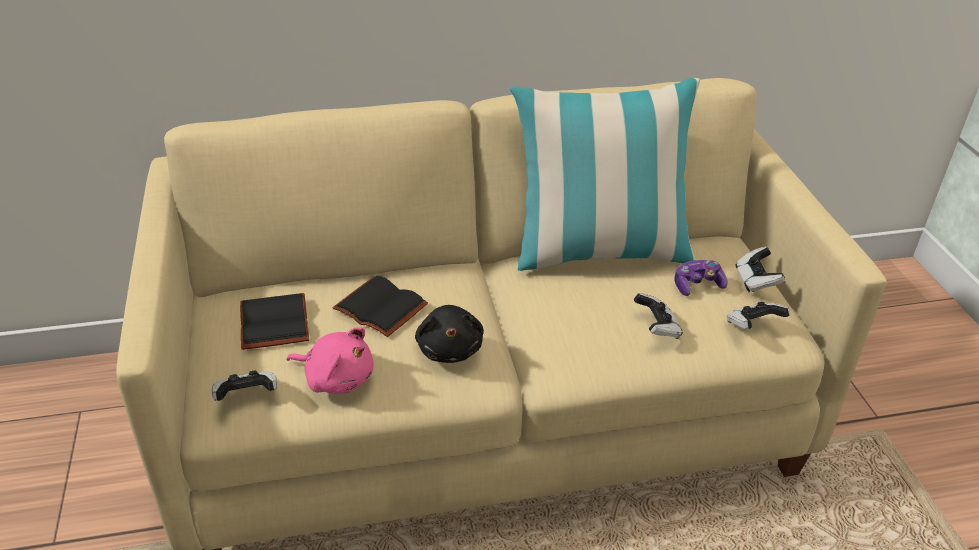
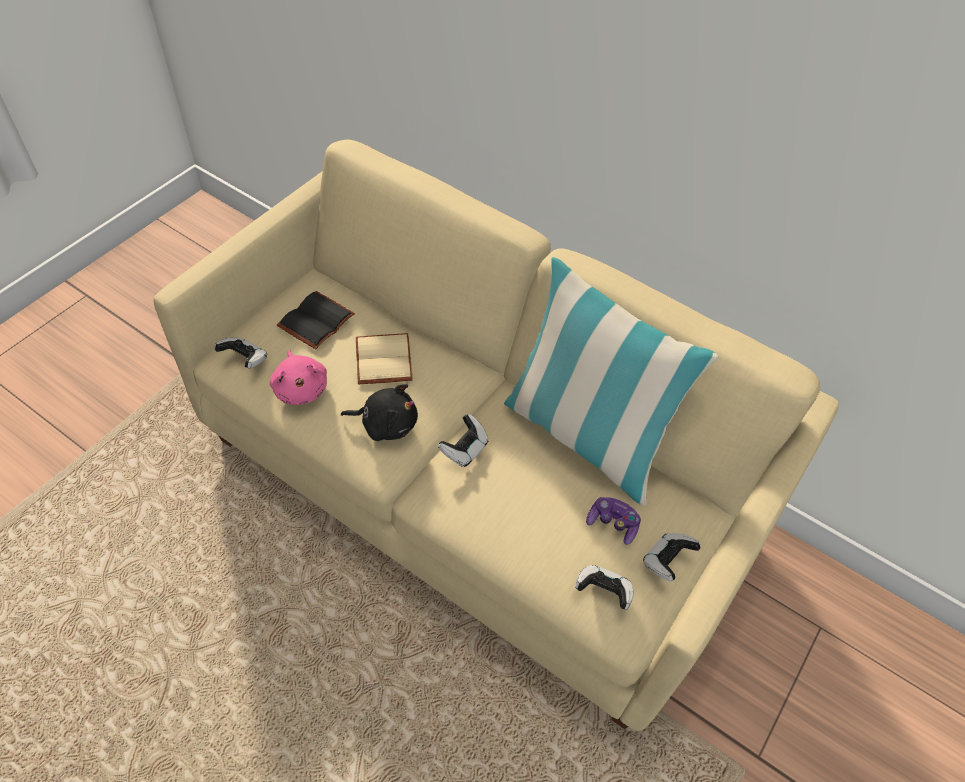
camera: 45 degrees right, 15 degrees up
black book [332,276,428,337] -> beige book [356,333,413,384]
black plush toy [415,305,484,363] -> black plush toy turned 120 degrees counterclockwise [341,384,418,441]
game controller [634,293,683,339] -> game controller moved to [438,414,488,467]

